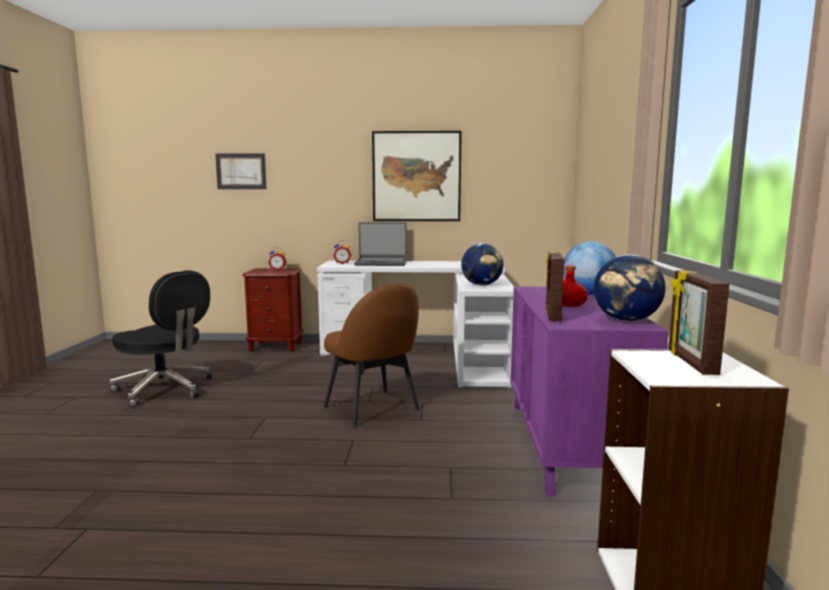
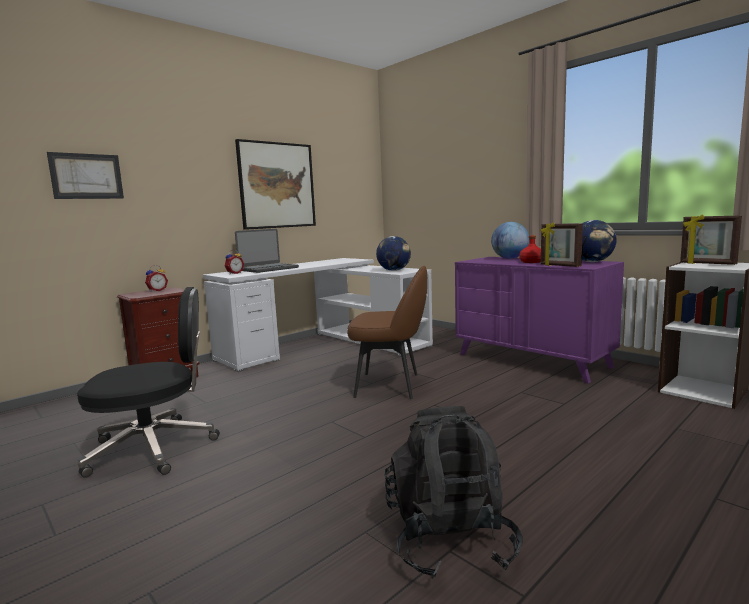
camera: 45 degrees left, 0 degrees up
none -> black backpack [385,406,523,579]

